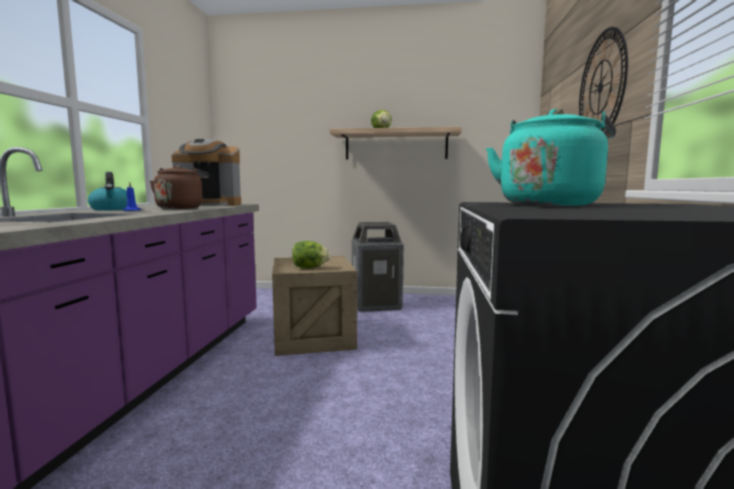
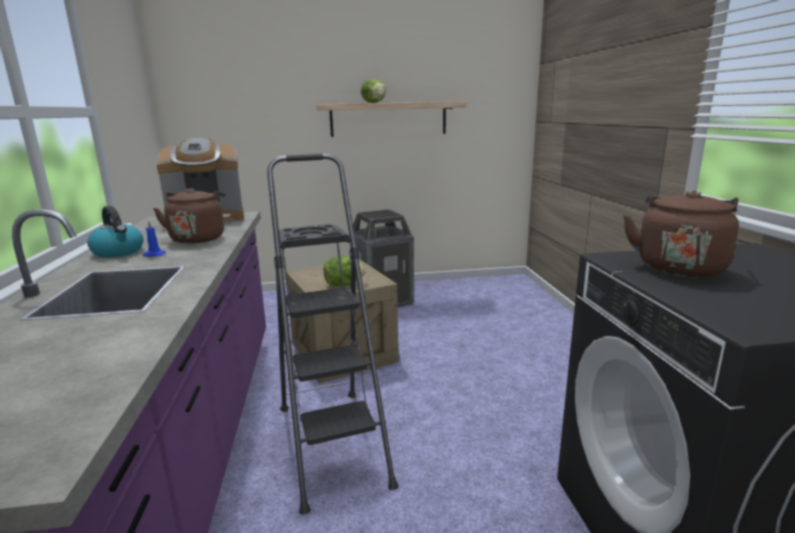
camera: 15 degrees left, 10 degrees up
turquoise kettle [486,109,616,206] -> brown kettle [623,190,739,278]
wall clock [579,27,628,131] -> none
none -> step ladder [267,153,399,515]

